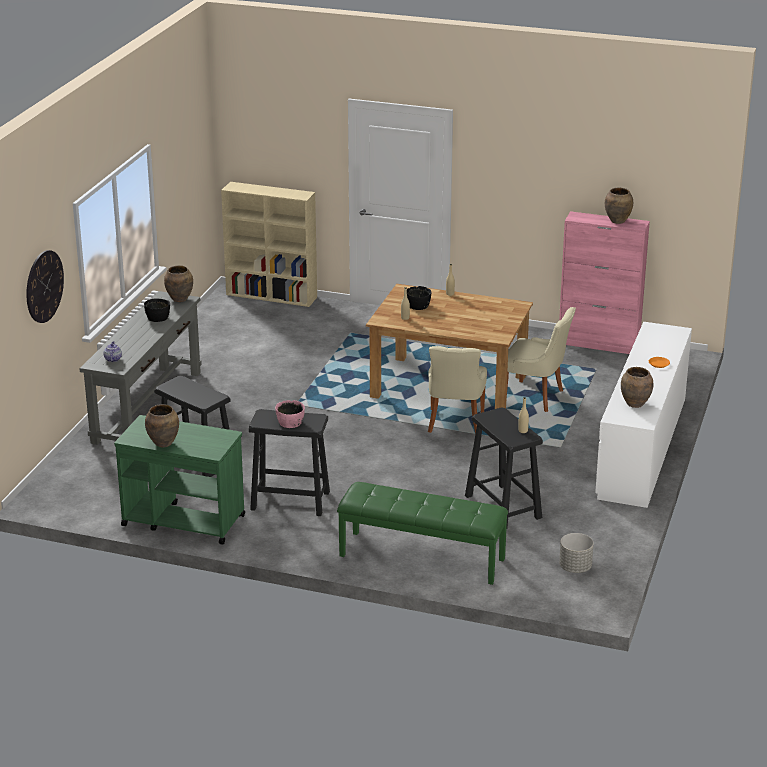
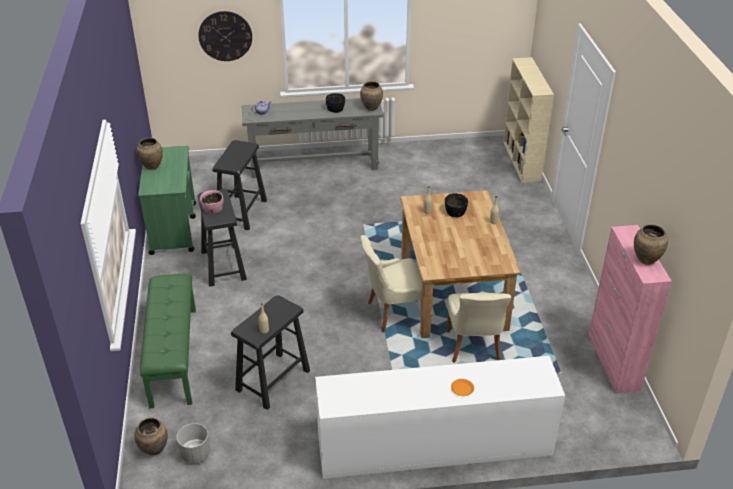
camera: 65 degrees right, 10 degrees up
brown vase [621,367,653,408] -> brown vase moved to [135,418,168,456]

